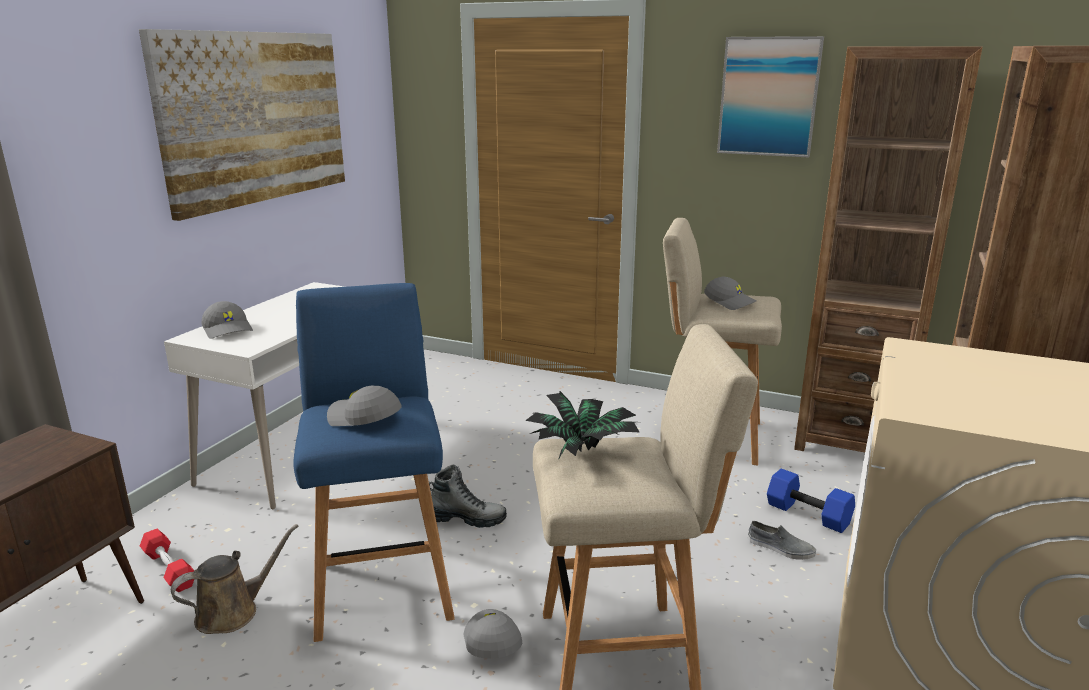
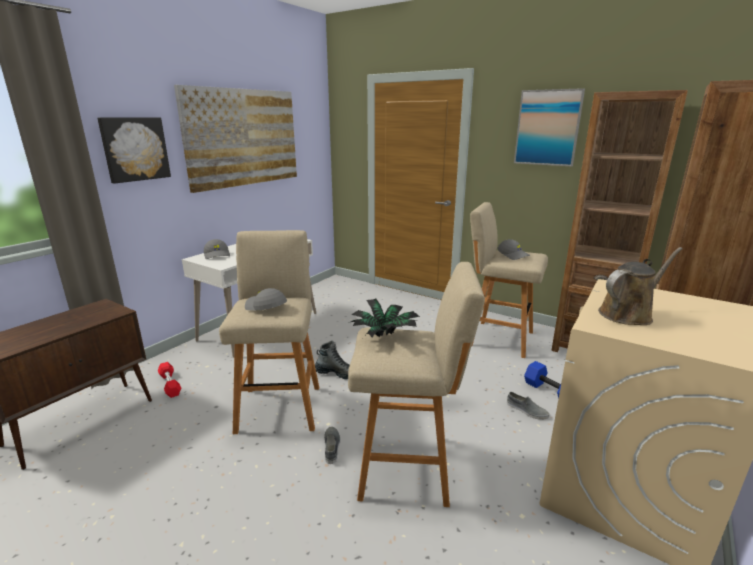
camera: 10 degrees right, 0 degrees up
brown watering can [171,524,299,634] -> brown watering can moved to [598,247,683,325]
blue stool [293,283,455,642] -> beige stool [219,230,319,434]
grey cap [464,609,522,659] -> grey shoe [324,426,340,464]
none -> picture [97,117,171,183]

